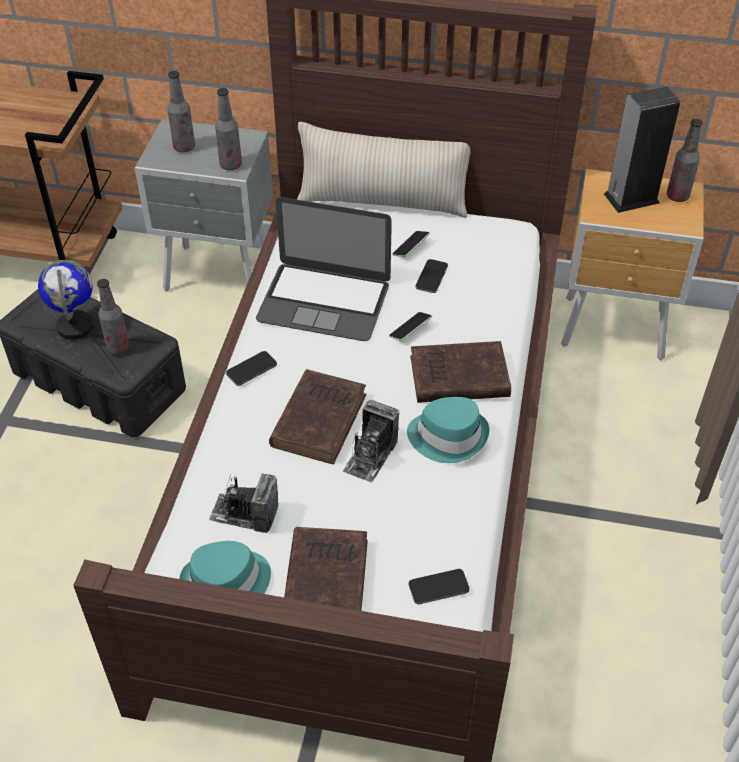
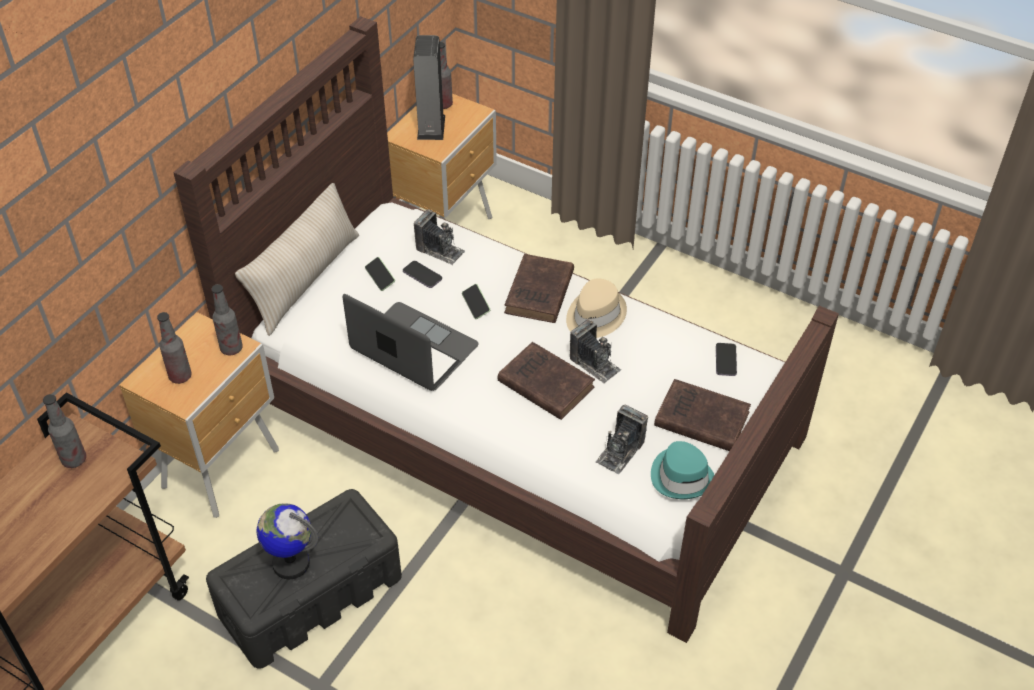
camera: 70 degrees left, 0 degrees up
bottle [97,279,130,354] -> bottle moved to [43,394,86,468]
grey nightstand [135,119,273,291] -> brown nightstand [119,312,279,518]
phone [226,351,277,386] -> none
laptop [256,197,392,341] -> laptop turned 90 degrees counterclockwise [343,294,479,391]
turquoise hat [407,397,489,463] -> beige hat [566,278,627,338]
none -> camera [414,209,465,265]

